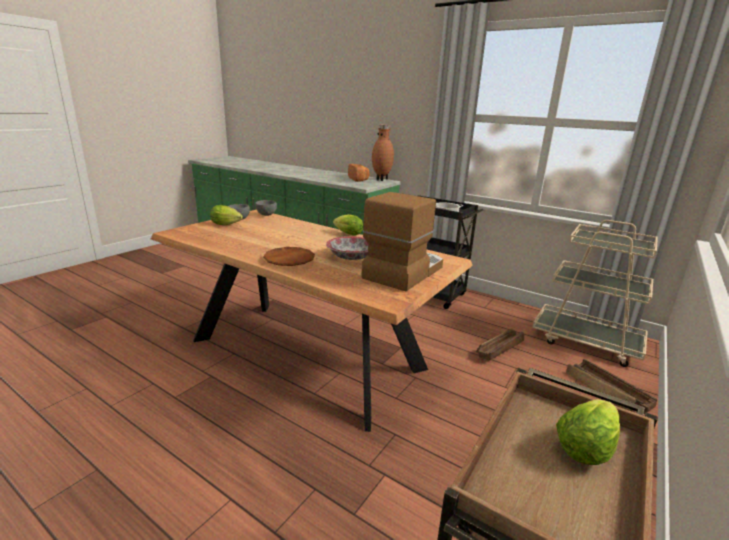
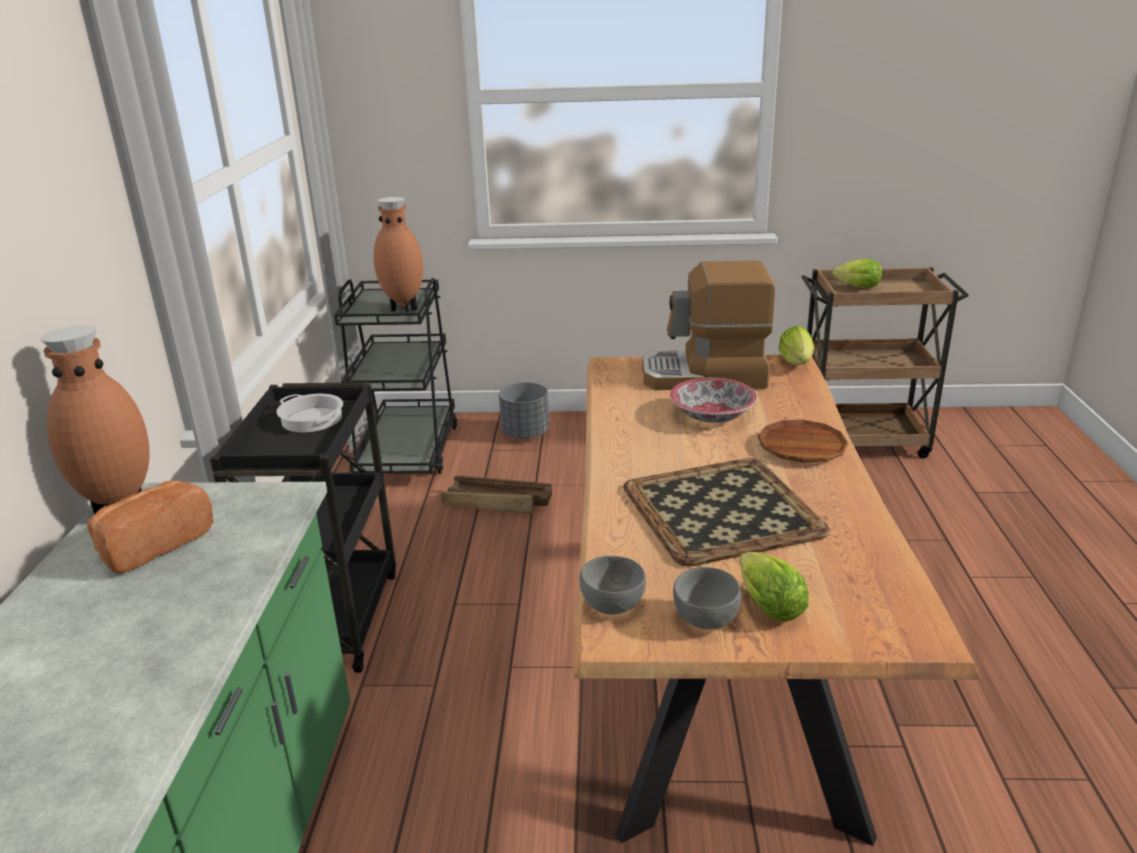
camera: 120 degrees left, 5 degrees up
lettuce [333,214,363,236] -> lettuce moved to [778,326,814,365]
beige cart [532,220,658,367] -> black cart [334,278,458,474]
crate [566,359,657,413] -> grey planter [499,382,549,439]
none -> brown vase [373,197,423,313]
none -> tray [623,458,830,566]

